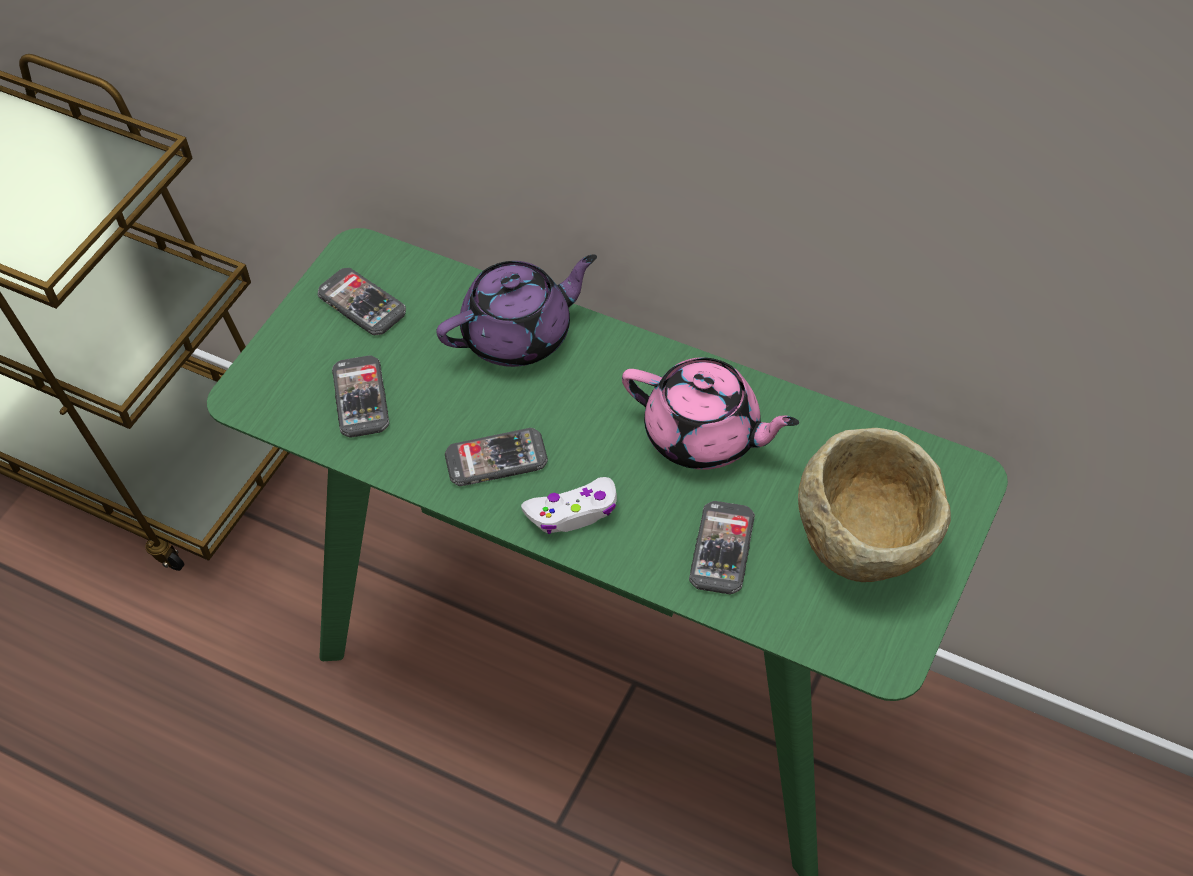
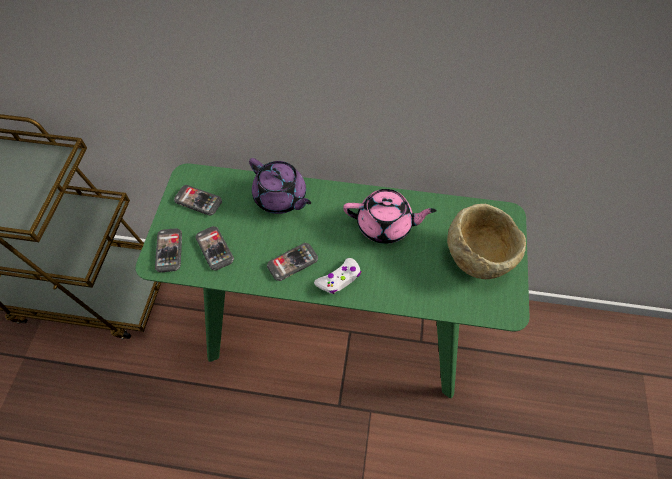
camera: 20 degrees left, 5 degrees up
purple teapot [436,254,597,367] -> purple teapot turned 90 degrees clockwise [249,158,311,214]
phone [689,501,755,594] -> phone moved to [155,228,182,273]

